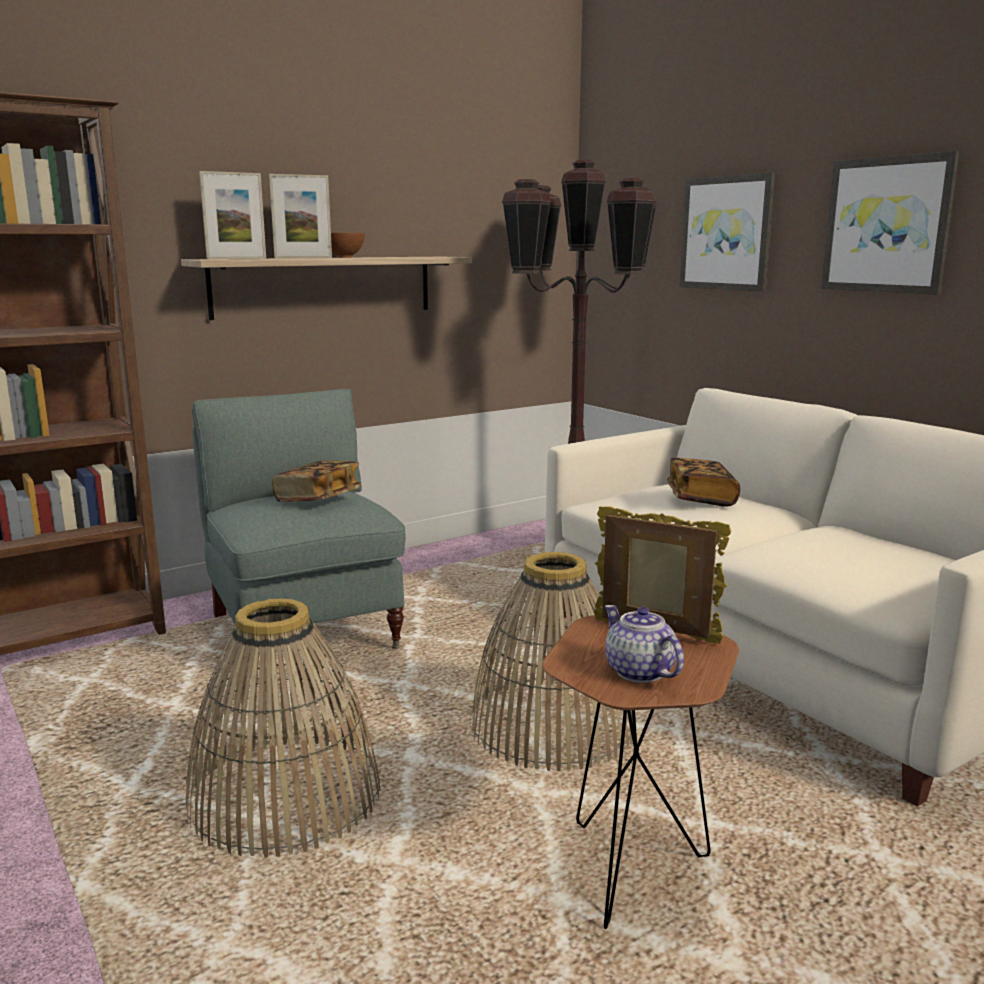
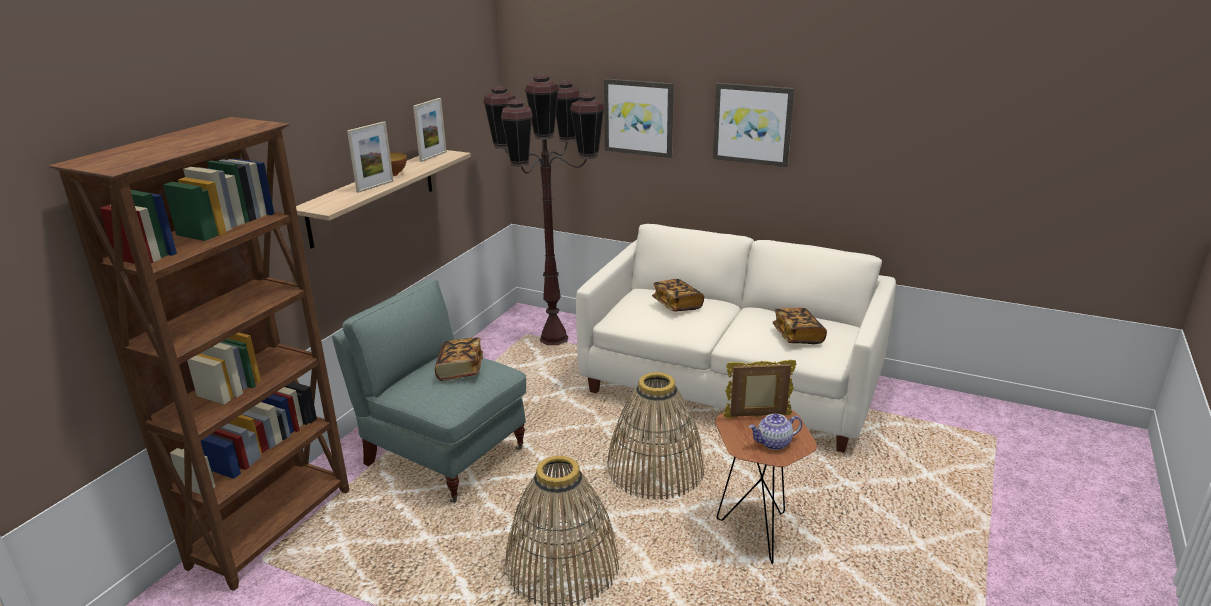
camera: 30 degrees left, 10 degrees up
picture frame [199,171,266,259] -> picture frame moved to [413,98,447,162]
teapot [605,605,684,683] -> teapot turned 45 degrees counterclockwise [749,414,802,450]
none -> book [772,308,827,344]

